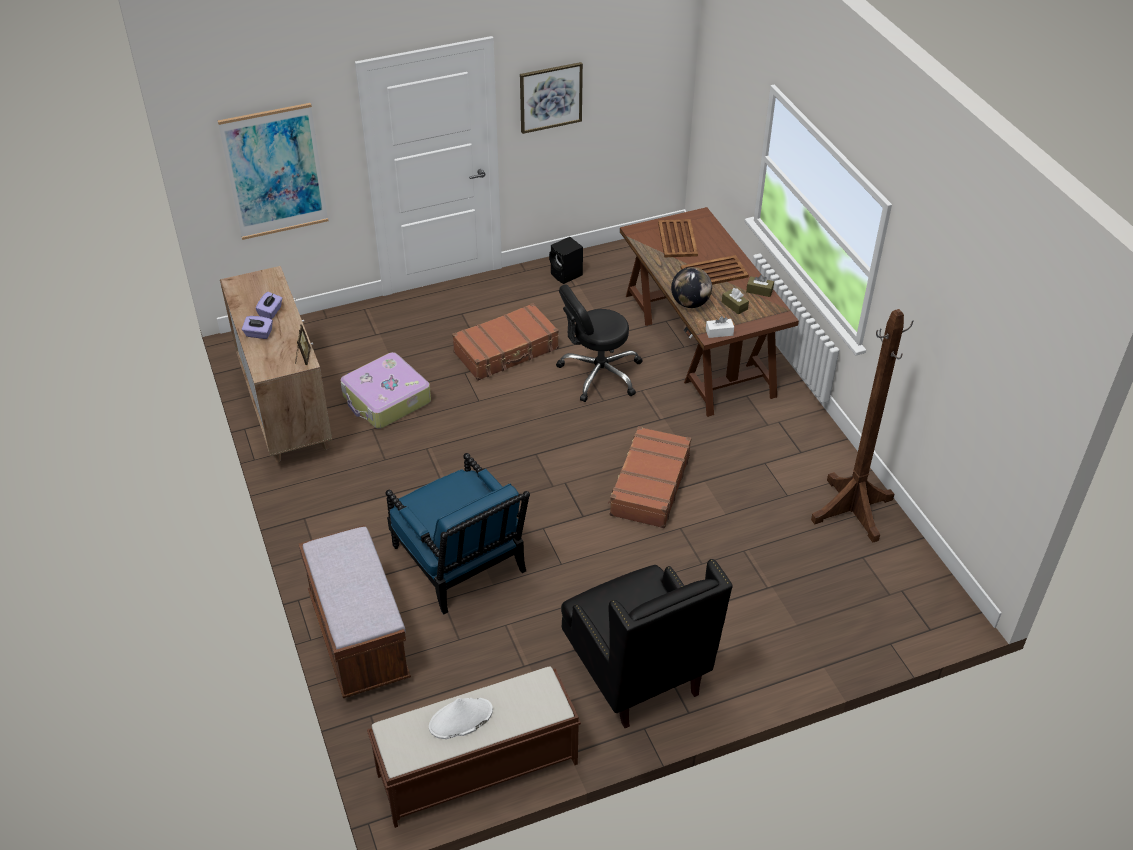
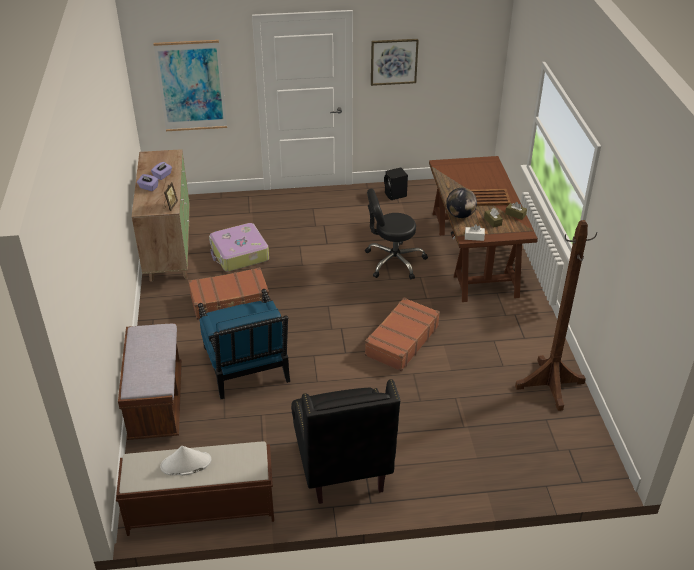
camera: 15 degrees right, 5 degrees down
brown suitcase [452,303,559,381] -> brown suitcase moved to [188,267,269,320]
brown tray [658,219,698,257] -> none

